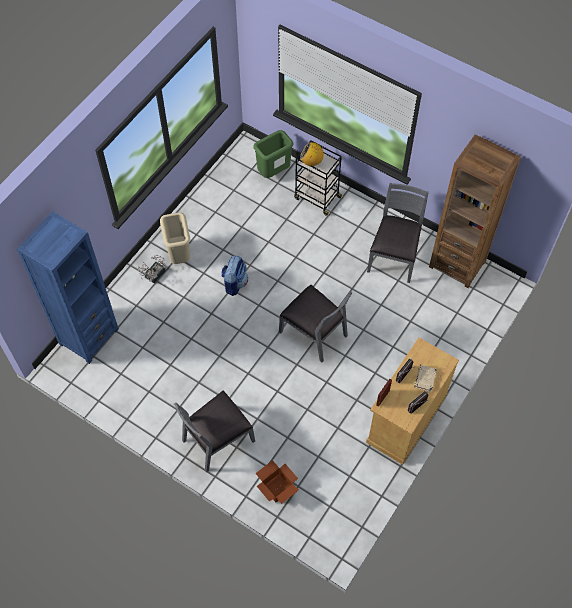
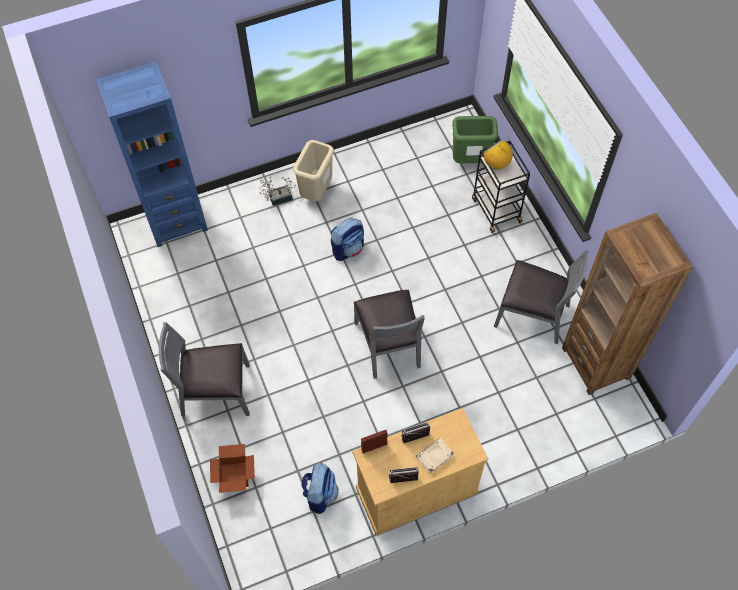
camera: 35 degrees right, 0 degrees up
grey chair [367,183,429,283] -> grey chair turned 60 degrees clockwise [494,250,589,344]
none -> backpack [302,463,339,514]

